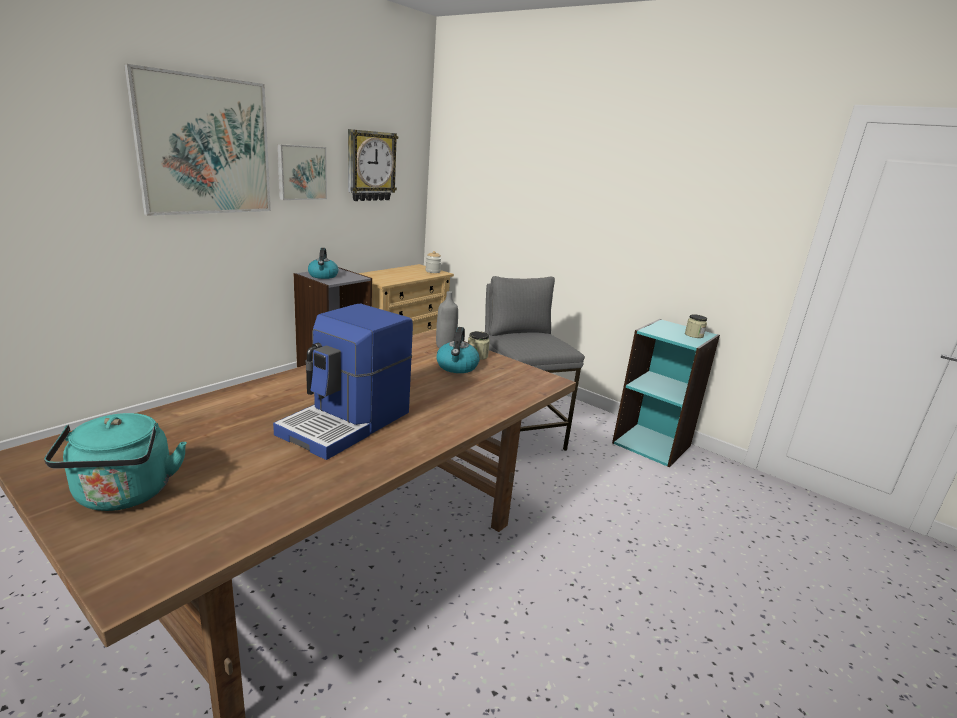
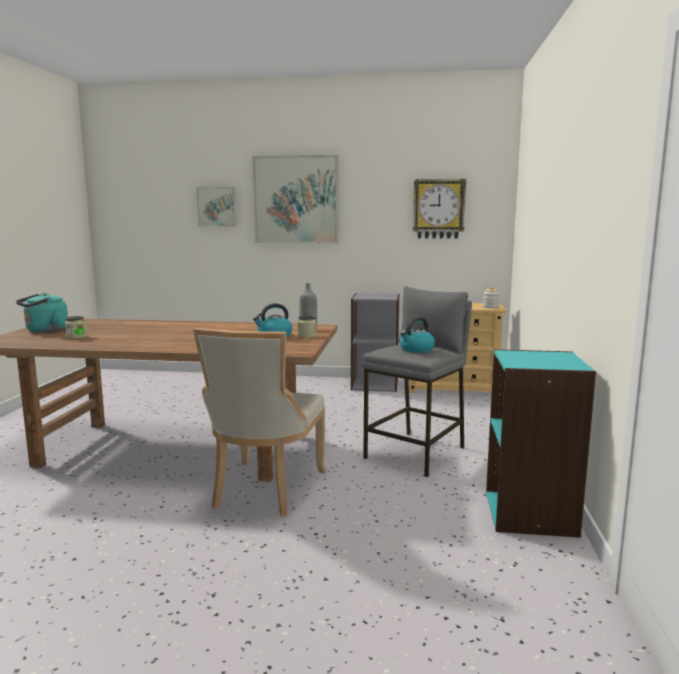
camera: 60 degrees right, 10 degrees down
coffee machine [273,303,413,460] -> none
picture [277,144,327,200] -> picture moved to [196,187,237,227]
kettle [308,248,338,279] -> kettle moved to [399,317,435,353]
jar [685,314,707,338] -> jar moved to [65,316,86,339]
none -> beige chair [193,328,326,517]

